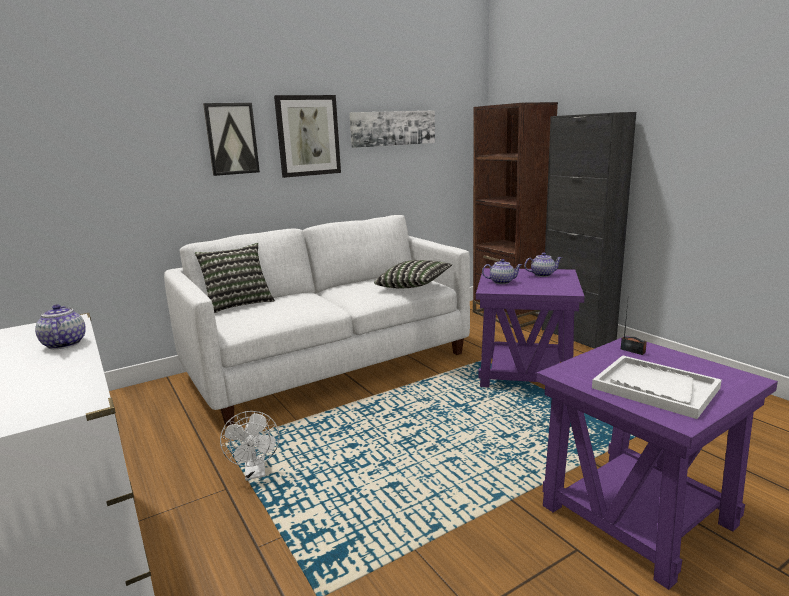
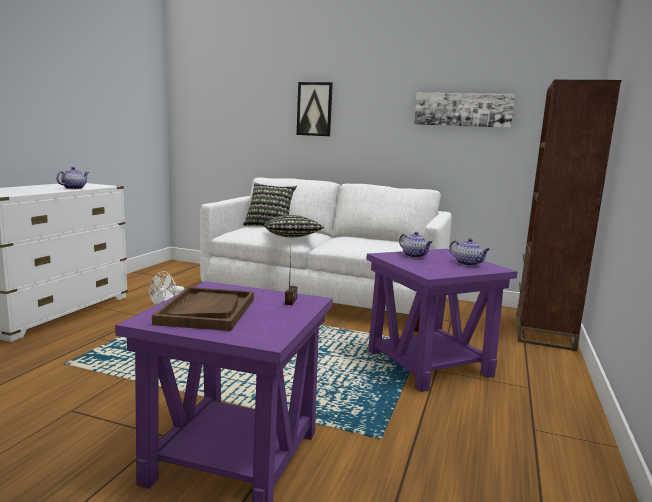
camera: 50 degrees right, 5 degrees down
picture [274,95,341,178] -> none
pillow [374,260,452,288] -> pillow moved to [264,215,324,237]
black cabinet [542,112,636,349] -> none
white tray [592,355,722,419] -> brown tray [152,287,254,331]

